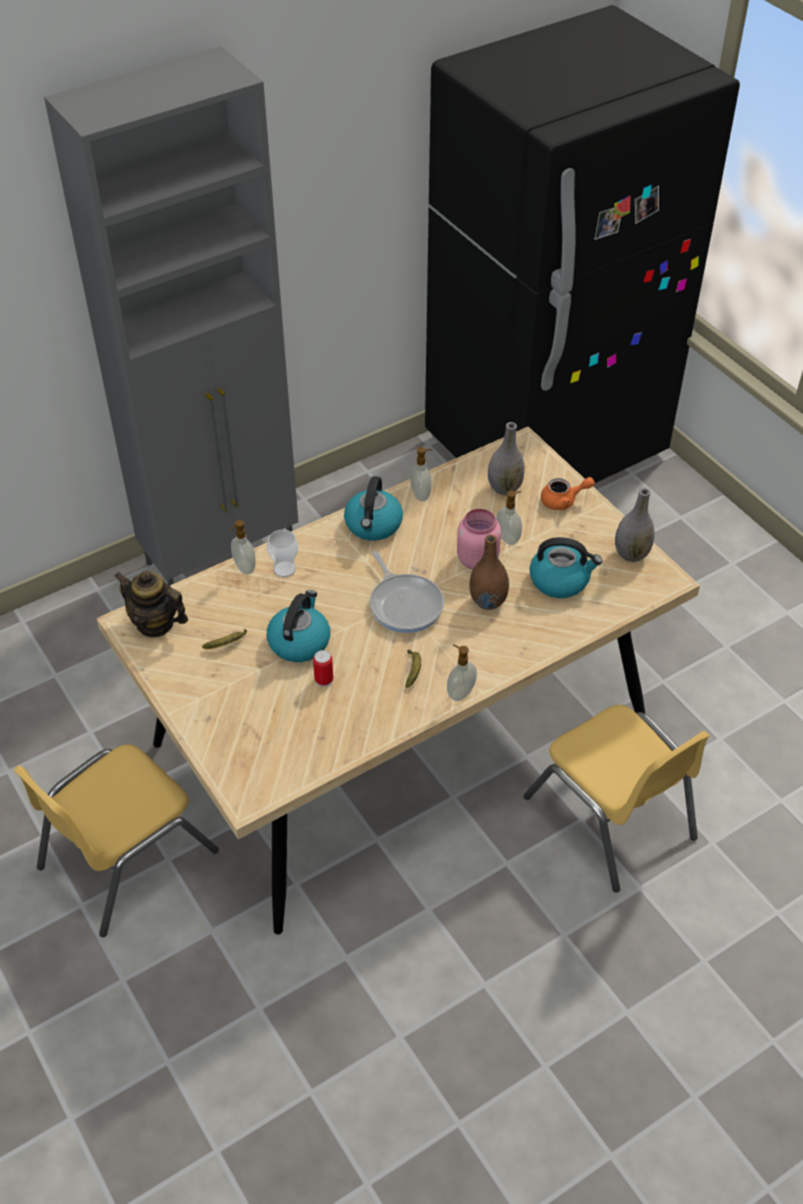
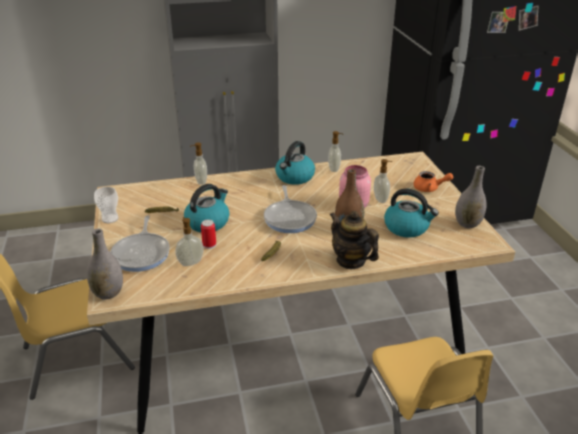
camera: 20 degrees right, 15 degrees down
teapot [114,571,188,638] -> teapot moved to [330,211,379,269]
cup [267,530,298,578] -> cup moved to [94,187,119,223]
soap dispenser [447,645,477,701] -> soap dispenser moved to [176,217,204,266]
grey vase [488,422,525,495] -> grey vase moved to [87,228,123,300]
none -> frying pan [110,215,170,272]

